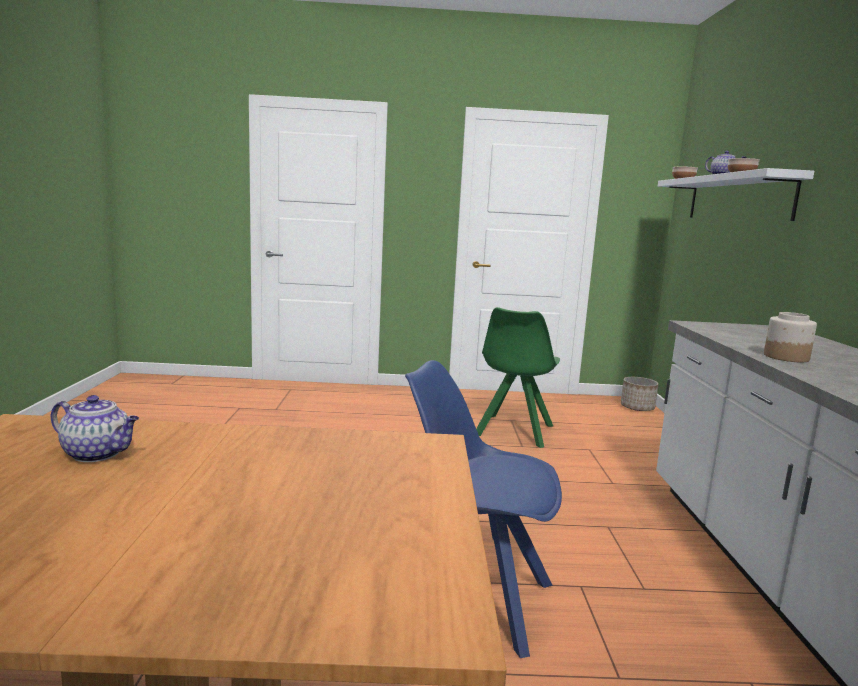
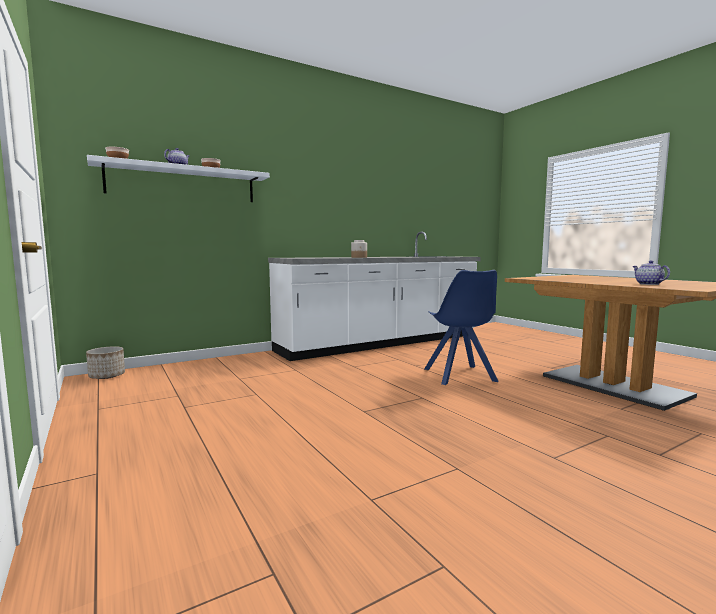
camera: 120 degrees left, 5 degrees down
green chair [476,307,560,448] -> none

